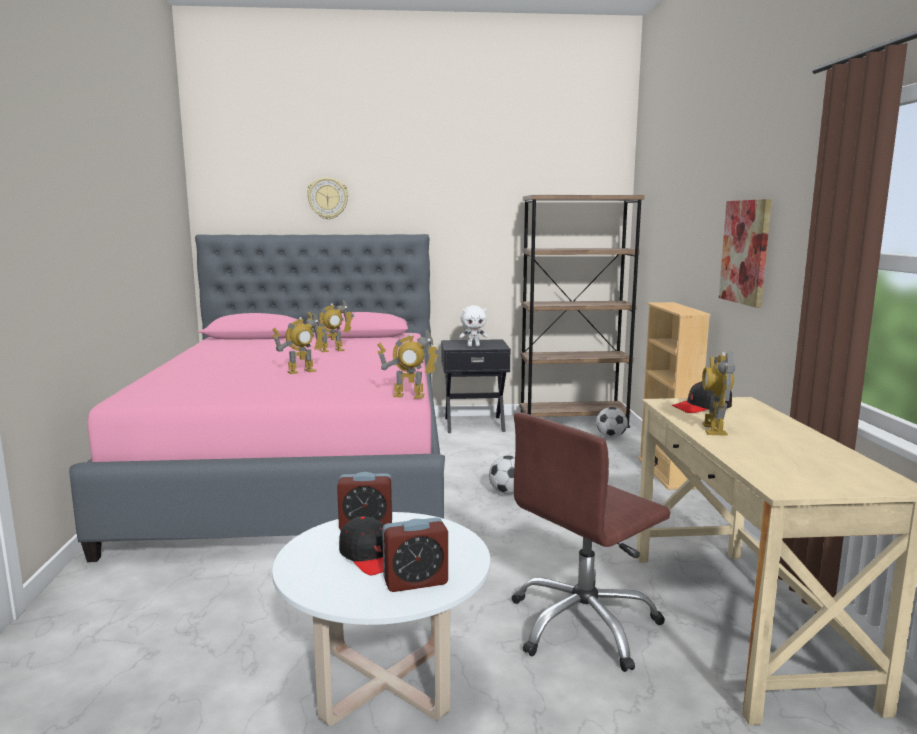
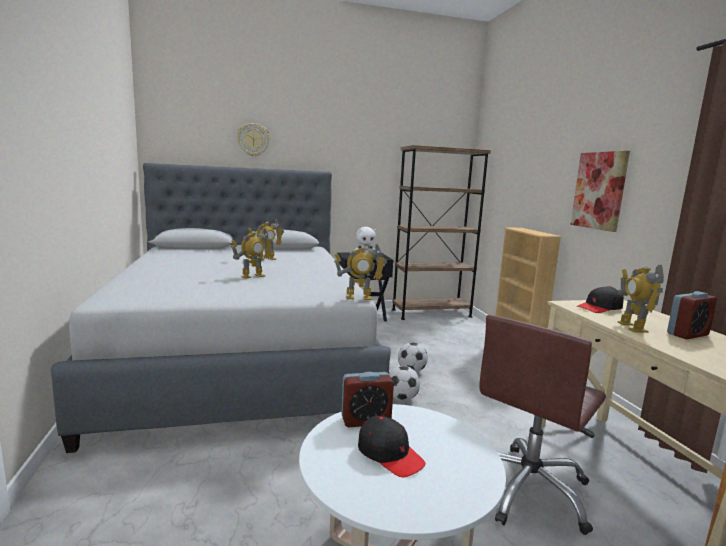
camera: 10 degrees left, 0 degrees up
pink bed [69,234,445,562] -> grey bed [51,163,391,453]
alarm clock [382,517,448,592] -> alarm clock moved to [667,291,717,339]
football [596,407,628,438] -> football moved to [389,366,420,401]

